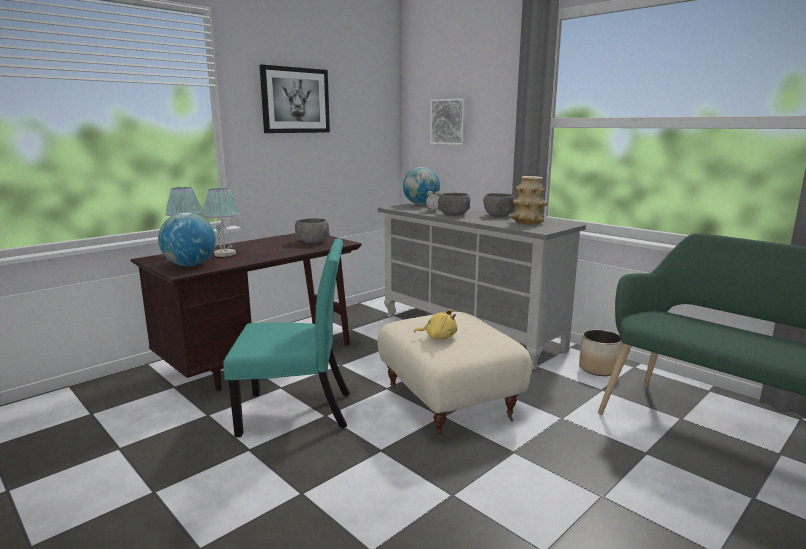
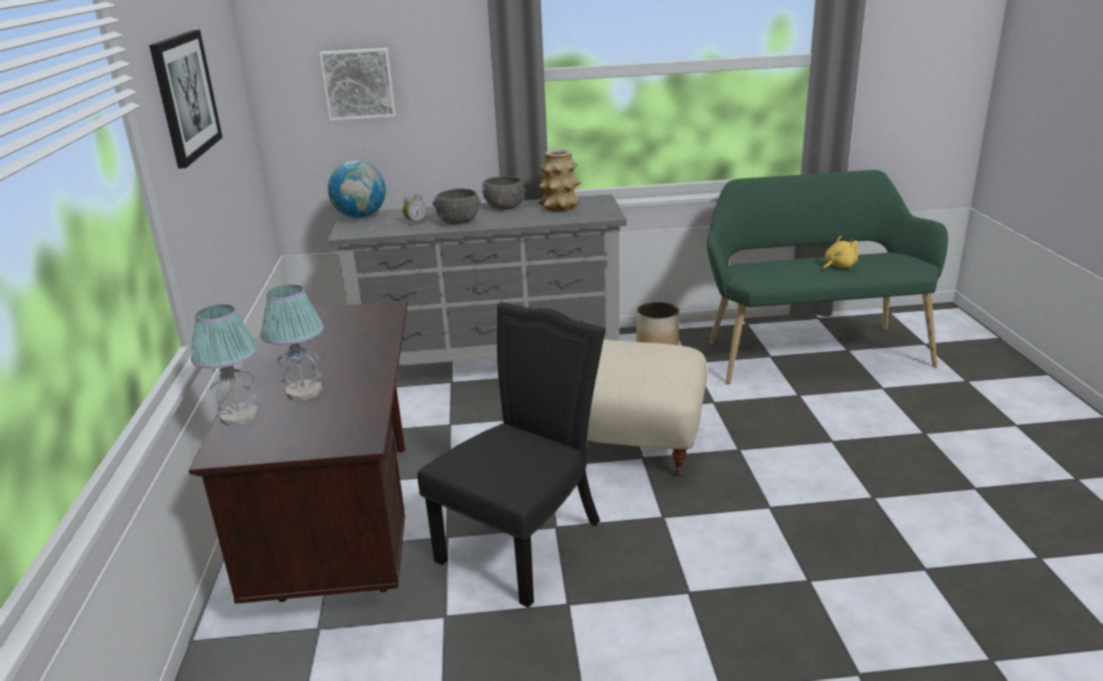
camera: 50 degrees left, 10 degrees up
globe [158,212,216,266] -> none
turquoise chair [223,238,350,437] -> black chair [418,302,605,608]
grey bowl [295,218,330,243] -> none
yellow plush toy [414,309,457,339] -> yellow plush toy moved to [823,236,858,270]

